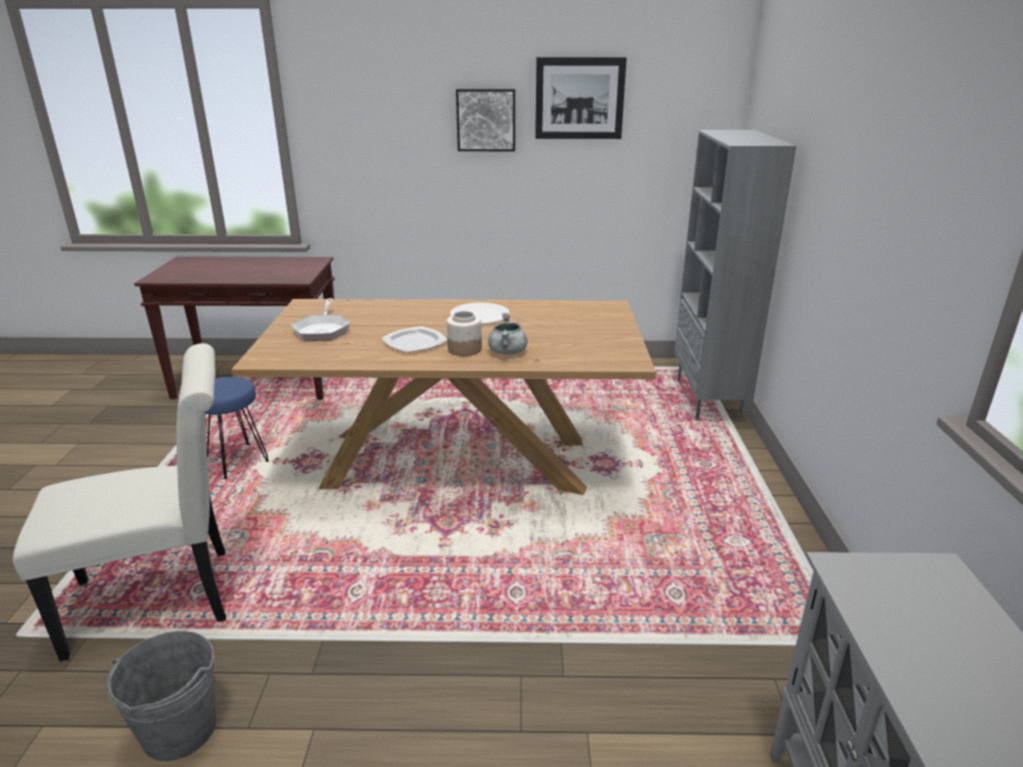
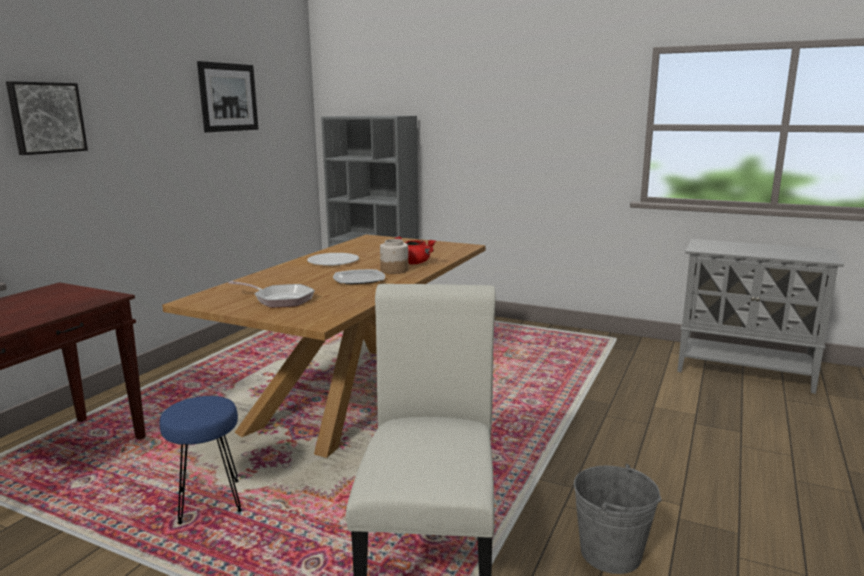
camera: 65 degrees left, 10 degrees down
picture [456,89,515,151] -> picture moved to [6,81,88,155]
grey cooking pot [488,313,528,355] -> red cooking pot [394,237,436,264]

